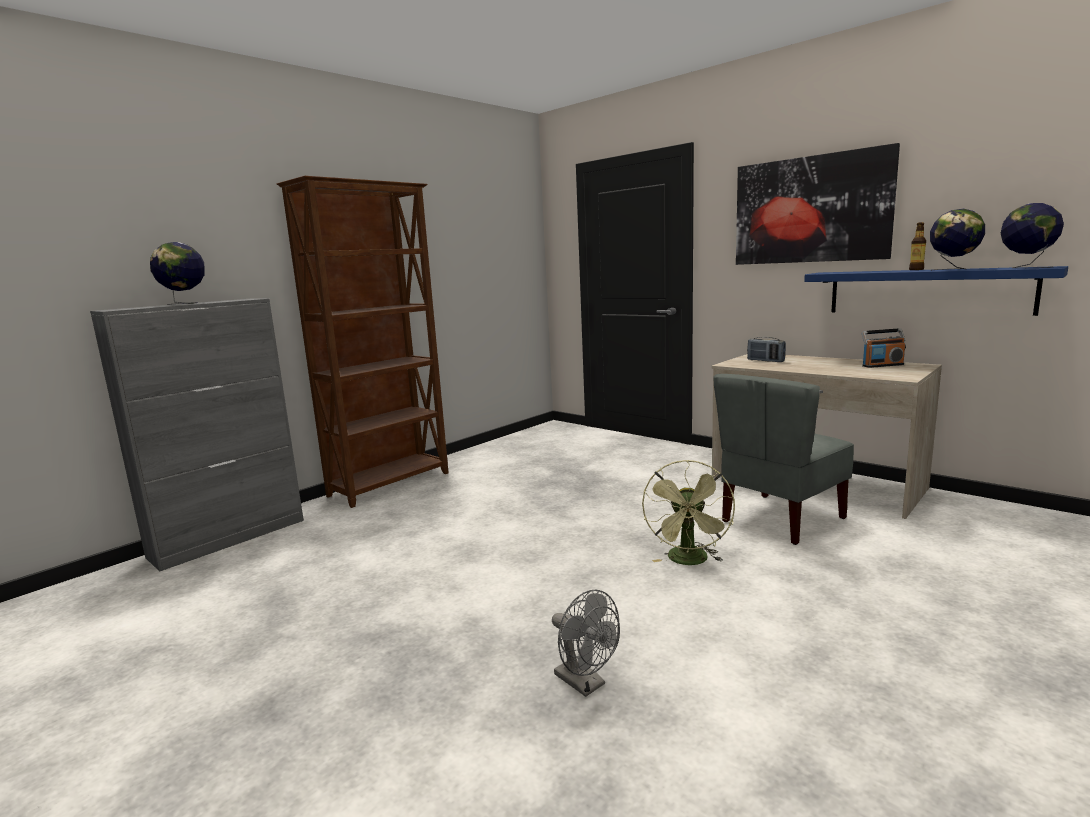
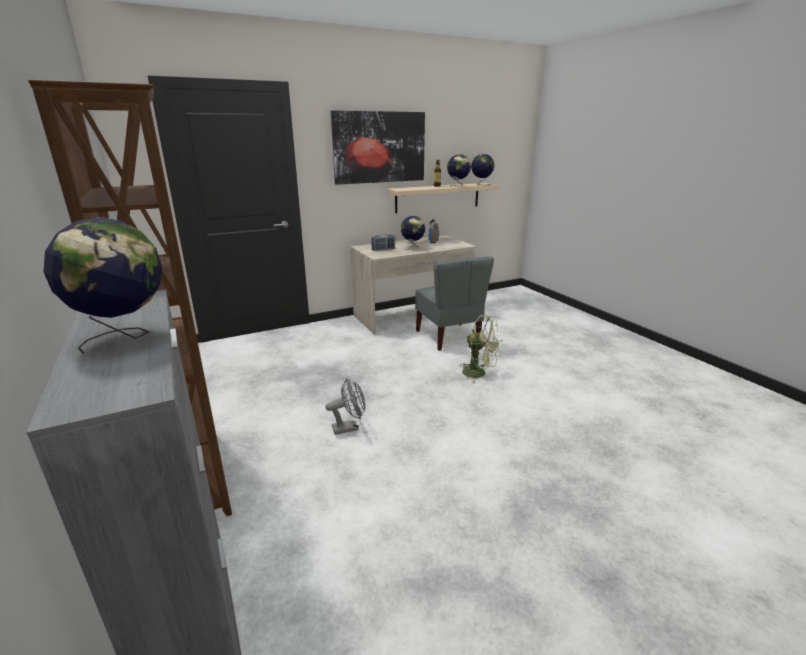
camera: 70 degrees left, 10 degrees up
grey fan [552,589,620,697] -> grey fan moved to [325,378,365,435]
blue shelf [804,266,1068,316] -> beige shelf [387,183,499,213]
none -> globe [401,216,425,250]

